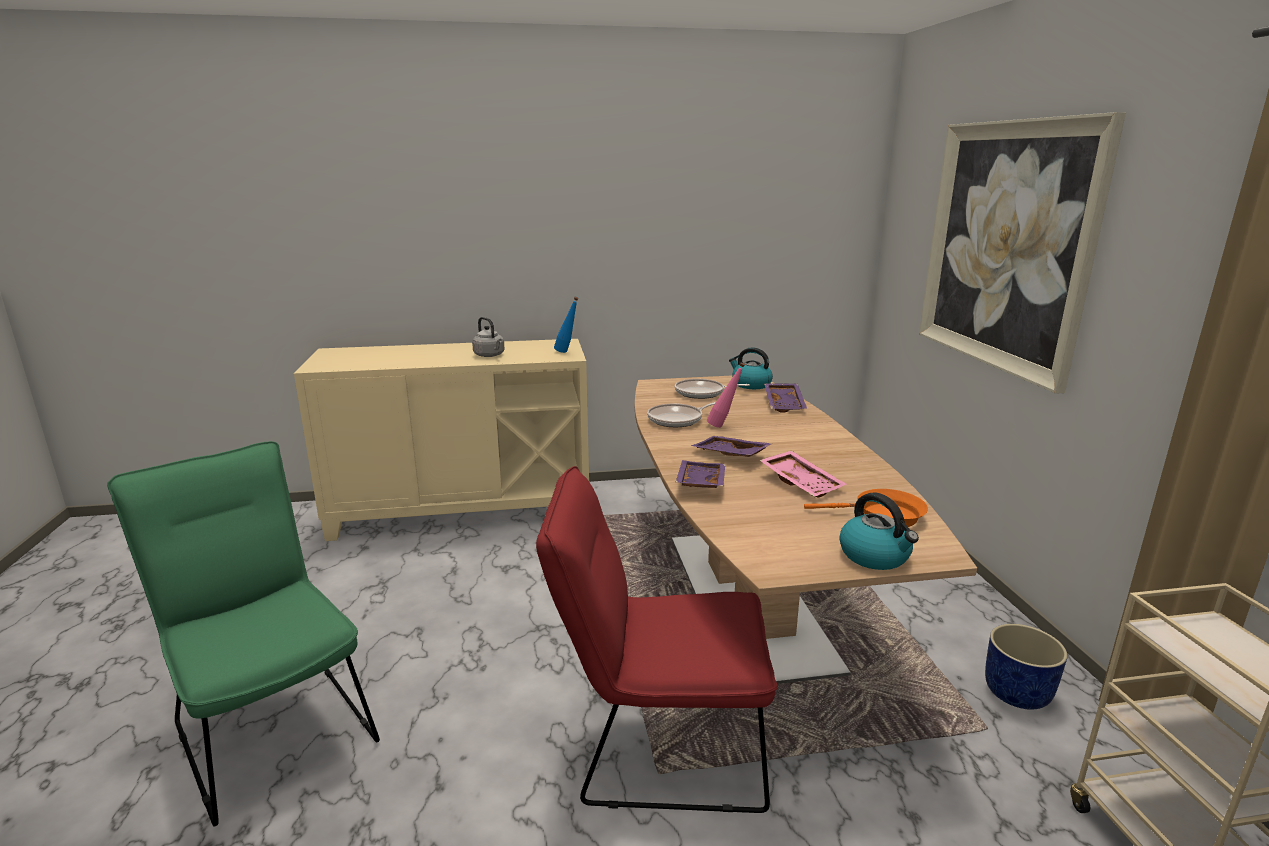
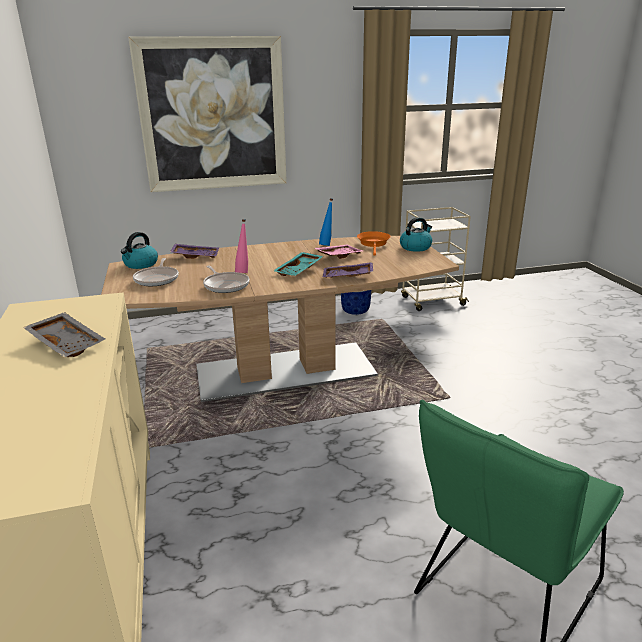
camera: 95 degrees left, 5 degrees up
grey kettle [472,317,505,357] -> grey tray [23,312,105,358]
red chair [536,466,778,813] -> none
blue bottle [554,297,578,353] -> blue bottle moved to [319,198,333,246]
purple tray [691,436,772,457] -> turquoise tray [273,252,324,276]

